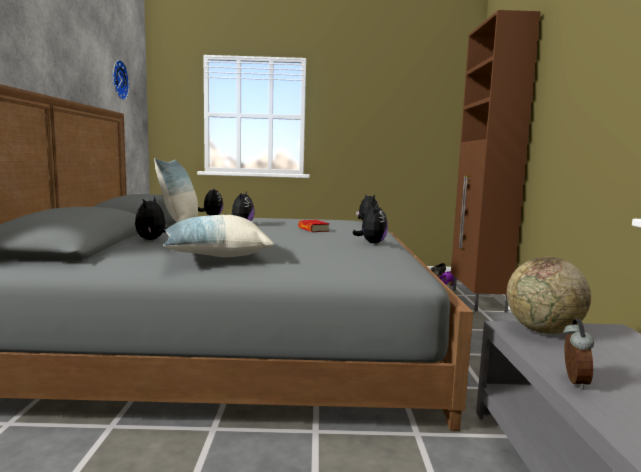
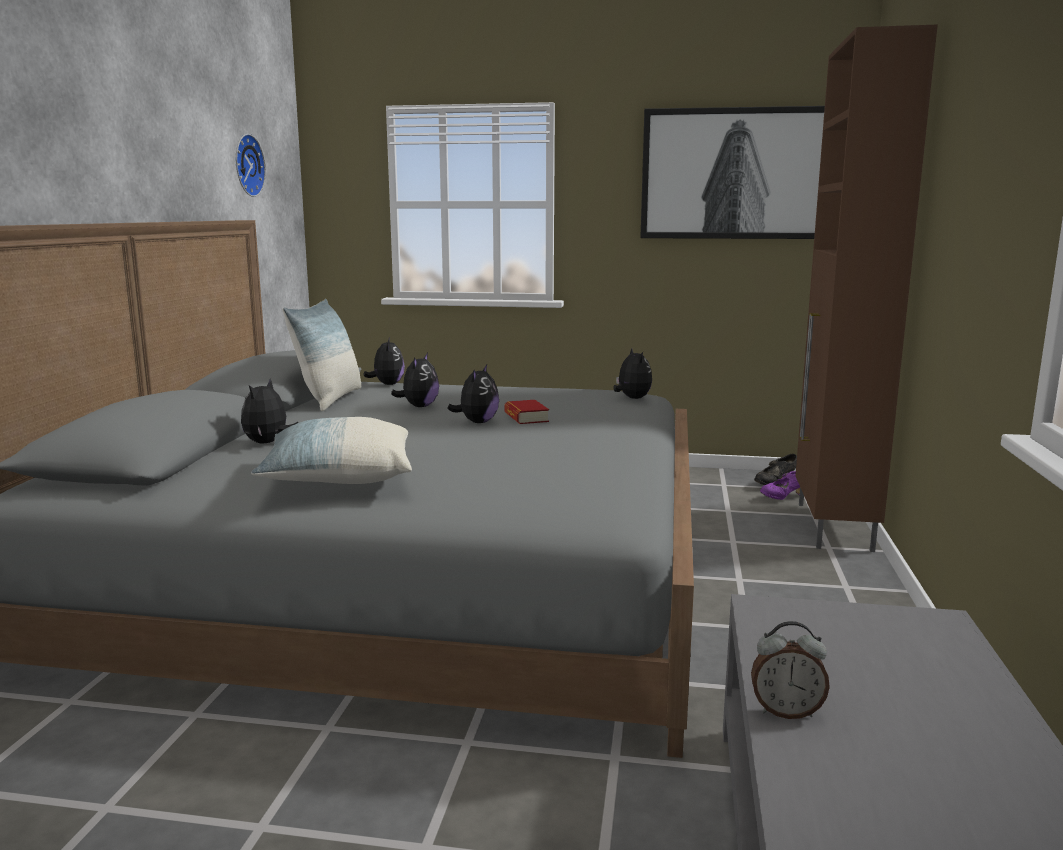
camera: 10 degrees right, 5 degrees up
plush toy [352,204,388,243] -> plush toy moved to [447,365,499,423]
globe [507,257,591,334] -> none
alarm clock [563,319,594,390] -> alarm clock turned 75 degrees clockwise [751,621,830,719]
none -> picture [640,106,825,239]

